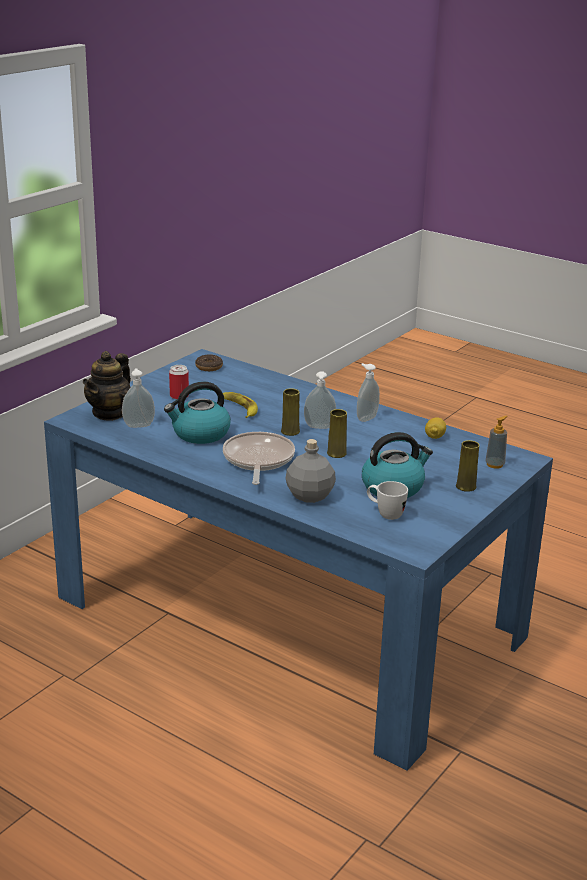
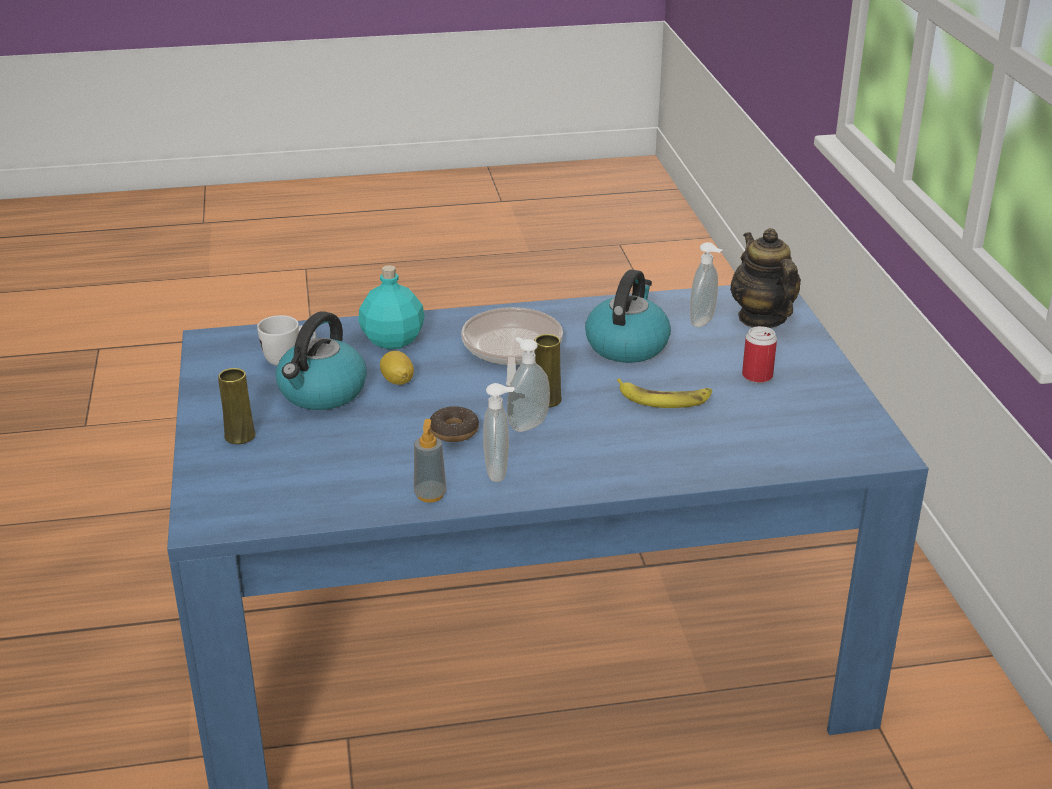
camera: 135 degrees right, 5 degrees up
donut [195,355,223,371] -> donut moved to [430,406,479,442]
frying pan [223,432,295,485] -> frying pan turned 135 degrees counterclockwise [461,307,563,387]
grey bottle [285,439,336,503] -> turquoise bottle [358,265,425,349]
yellow vase [327,409,347,458] -> none
lemon [425,417,446,439] -> lemon moved to [380,351,414,385]
soap dispenser [485,416,507,469] -> soap dispenser moved to [414,419,447,503]

